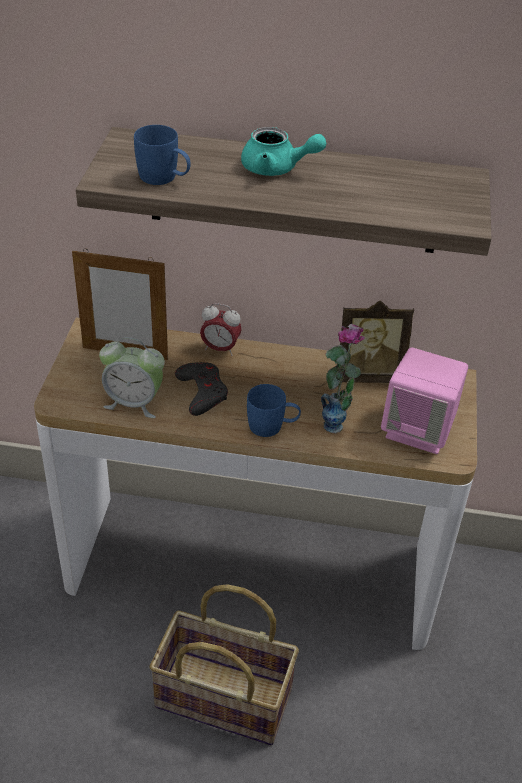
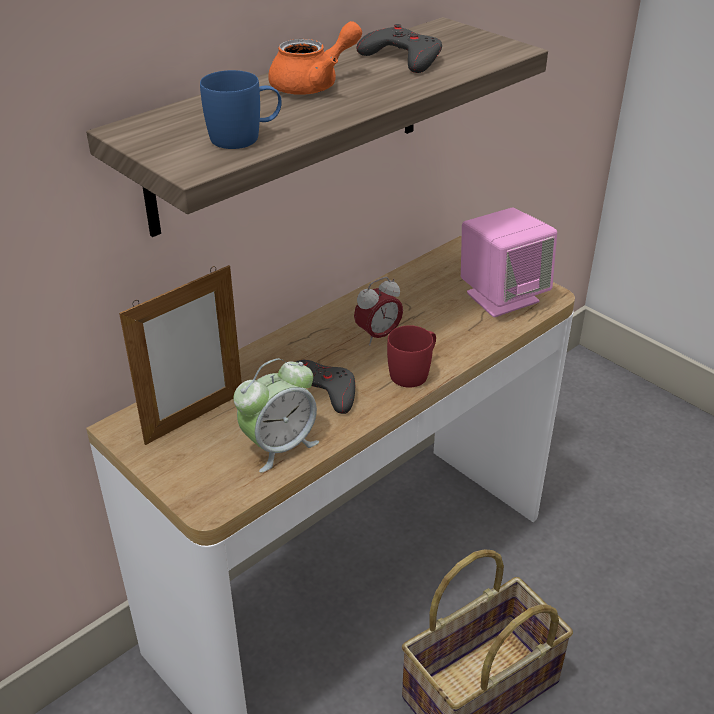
camera: 50 degrees left, 5 degrees down
alarm clock [200,303,242,356] -> alarm clock moved to [354,277,403,346]
turquoise teapot [241,127,326,176] -> orange teapot [268,21,362,95]
blue mug [247,384,301,437] -> red mug [387,325,436,388]
vase [321,324,365,434] -> none
picture frame [340,301,414,383] -> none
none -> grey game controller [356,24,442,73]

